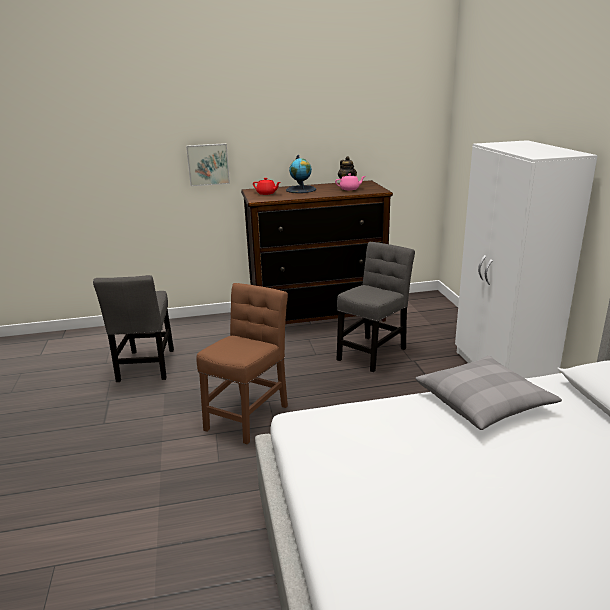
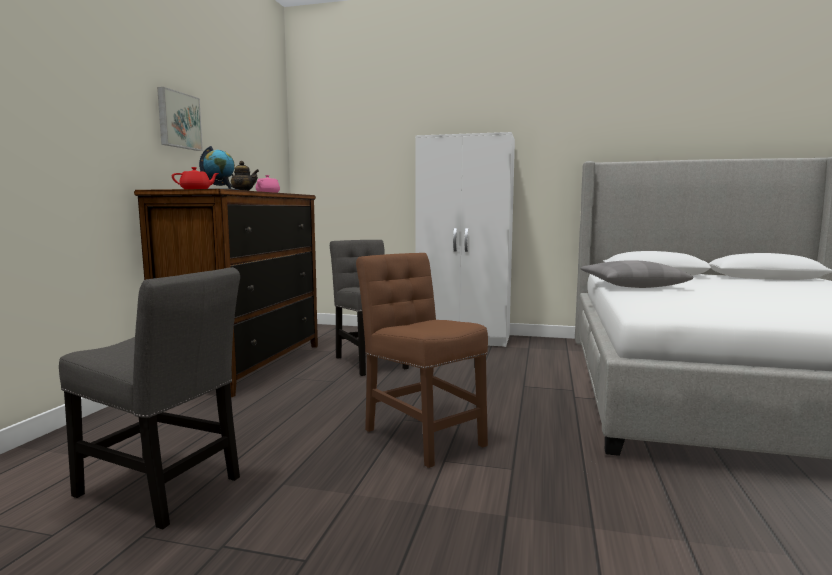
camera: 65 degrees left, 15 degrees down
picture [186,143,230,186] -> picture moved to [157,87,203,151]

